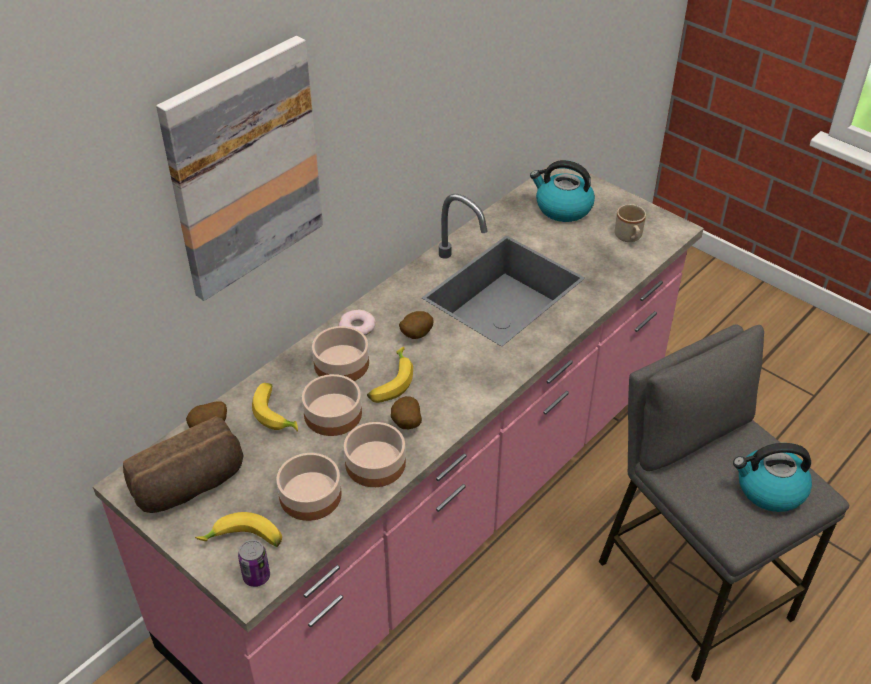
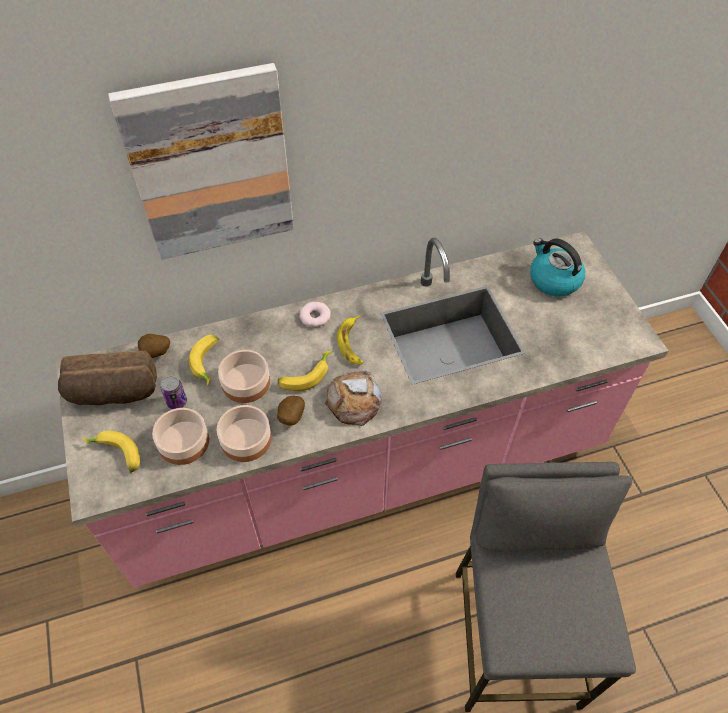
camera: 30 degrees right, 10 degrees up
can [238,540,270,587] -> can moved to [160,376,187,409]
bowl [312,326,369,381] -> none
potato [399,311,434,339] -> banana [337,316,364,365]
beige mug [615,204,646,242] -> none
kettle [733,443,812,512] -> none
none -> bread [325,370,382,426]

